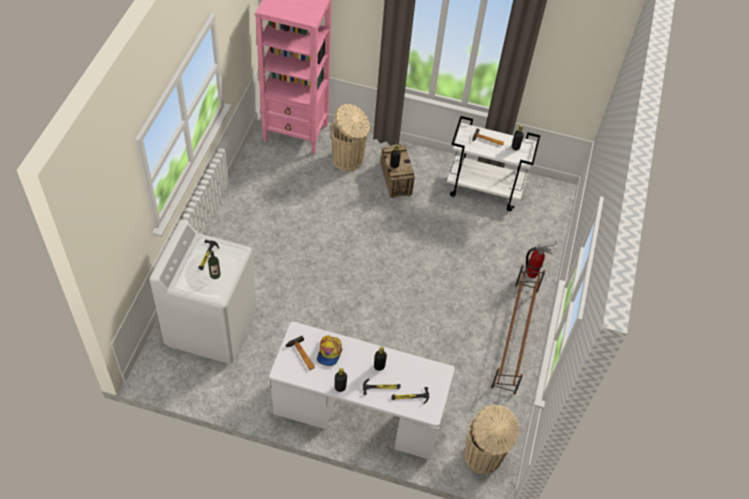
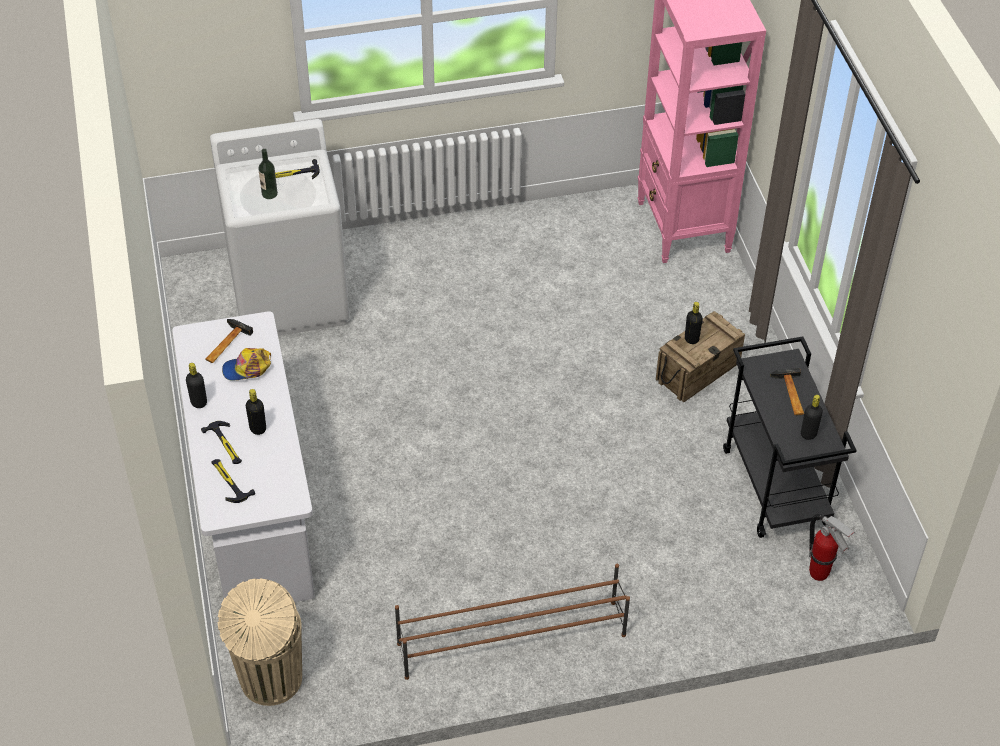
camera: 65 degrees right, 5 degrees down
beige trash can [331,104,370,171] -> none
white cart [447,116,541,211] -> black cart [723,336,857,538]
fire extinguisher [526,241,557,278] -> fire extinguisher moved to [809,514,855,581]

